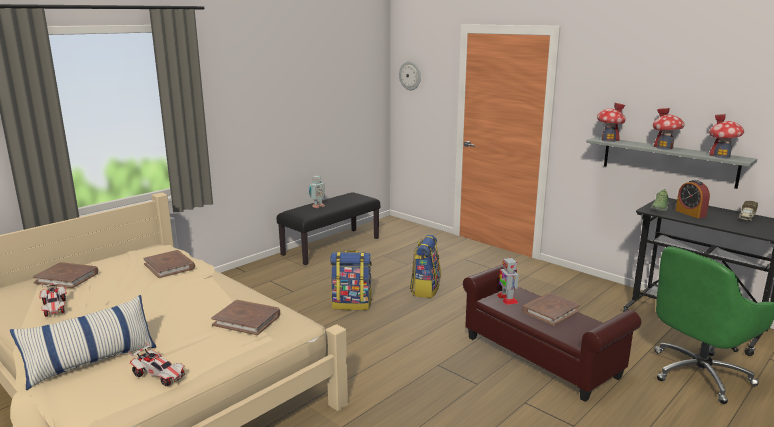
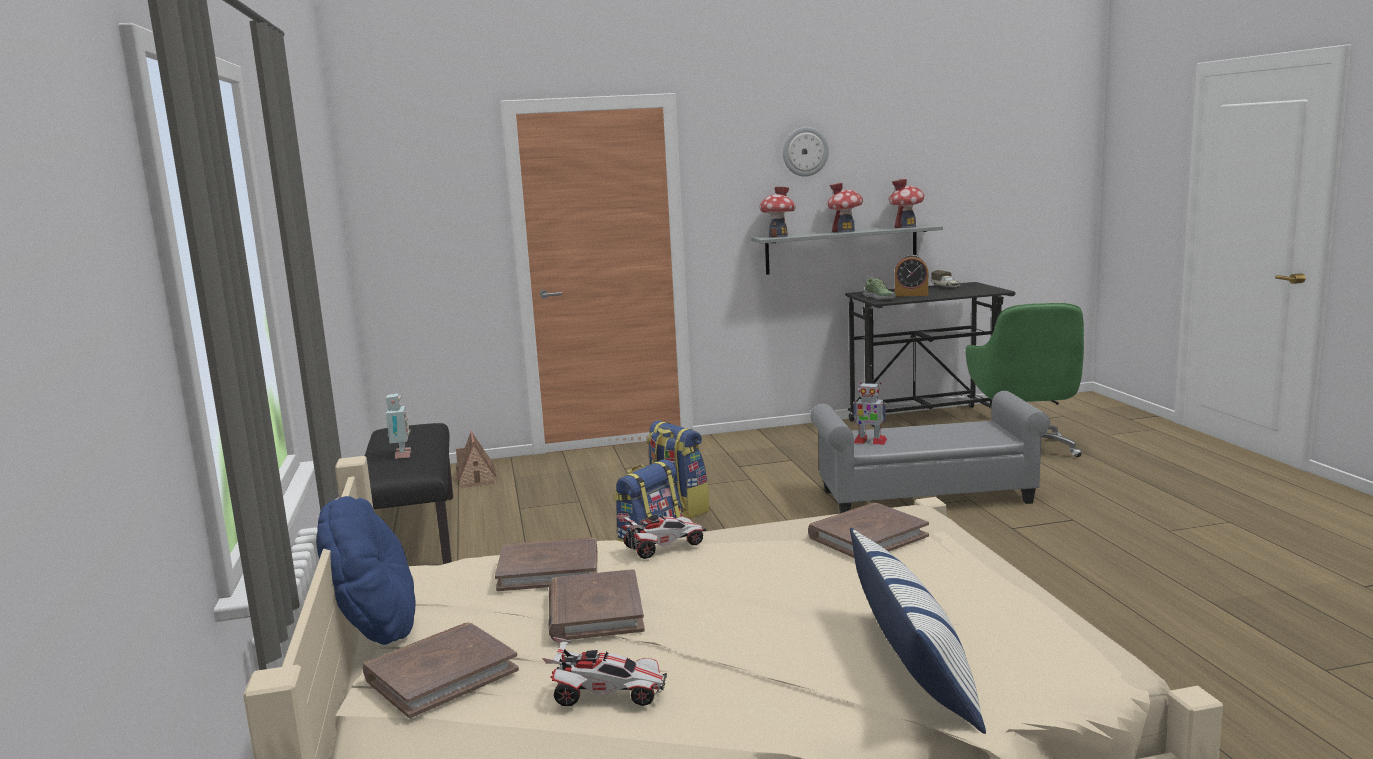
camera: 55 degrees left, 5 degrees down
toy car [128,342,185,386] -> toy car moved to [617,515,706,559]
wall clock [399,61,421,90] -> wall clock moved to [783,127,829,177]
brown ottoman [463,264,641,402] -> grey ottoman [810,391,1050,513]
brown book [522,293,580,326] -> brown book moved to [549,569,645,641]
none -> blue pillow [316,496,415,645]
none -> toy house [456,431,496,488]

